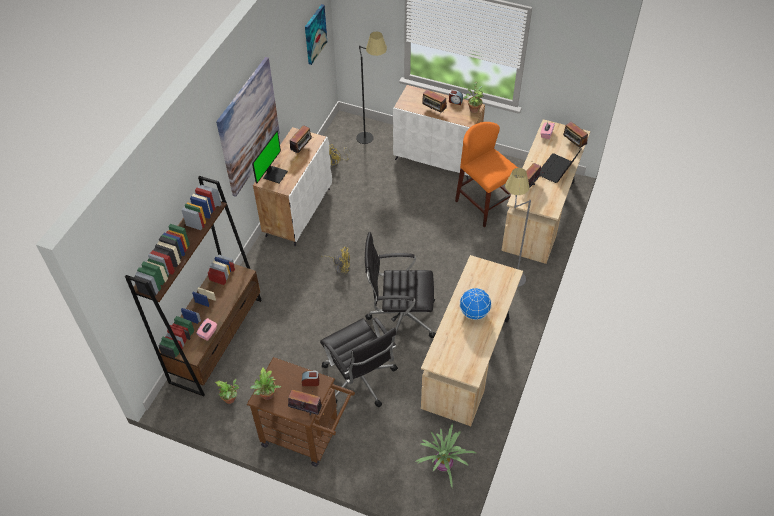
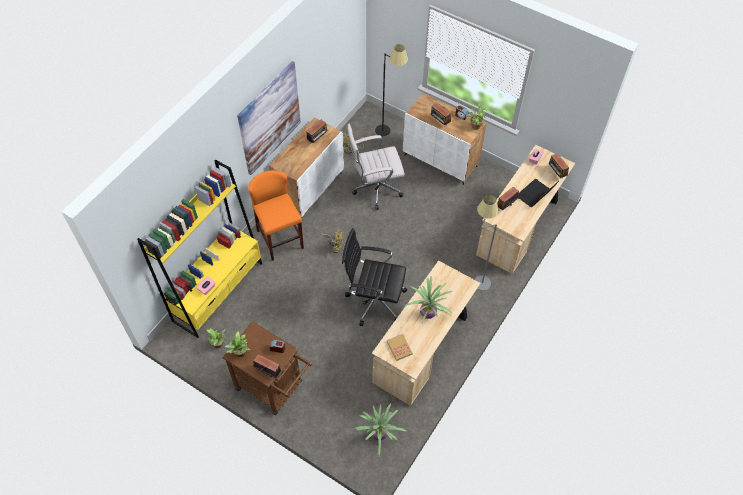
camera: 10 degrees right, 5 degrees up
brown bookcase [125,176,262,396] -> yellow bookcase [137,160,262,338]
monitor [252,130,288,183] -> none
picture [305,4,327,65] -> none
black office chair [320,317,398,407] -> none
orange stool [455,122,518,227] -> orange stool moved to [248,170,304,261]
globe [459,288,492,320] -> potted plant [404,276,453,323]
none -> white office chair [347,124,405,210]
none -> book [387,334,413,361]

